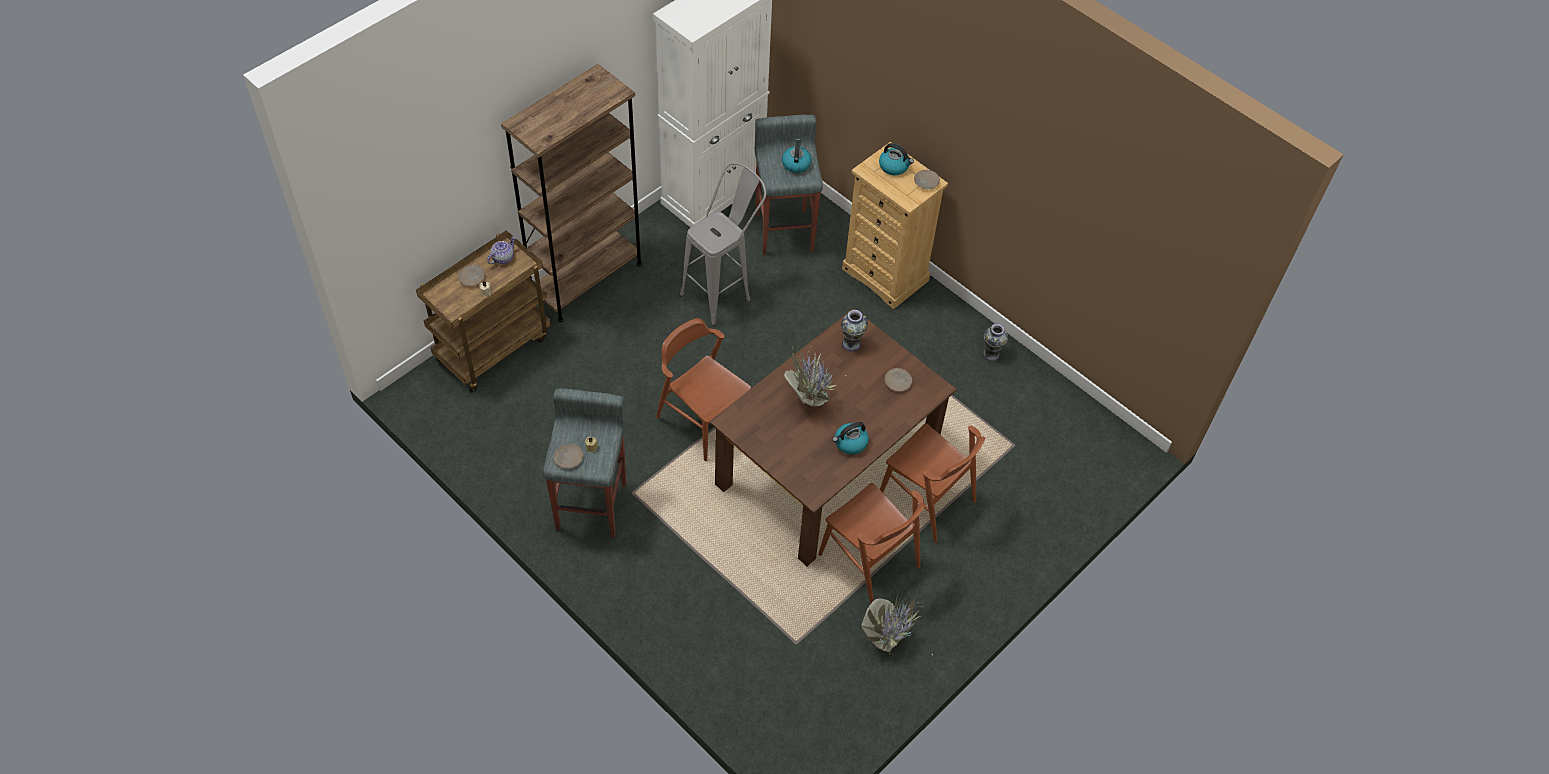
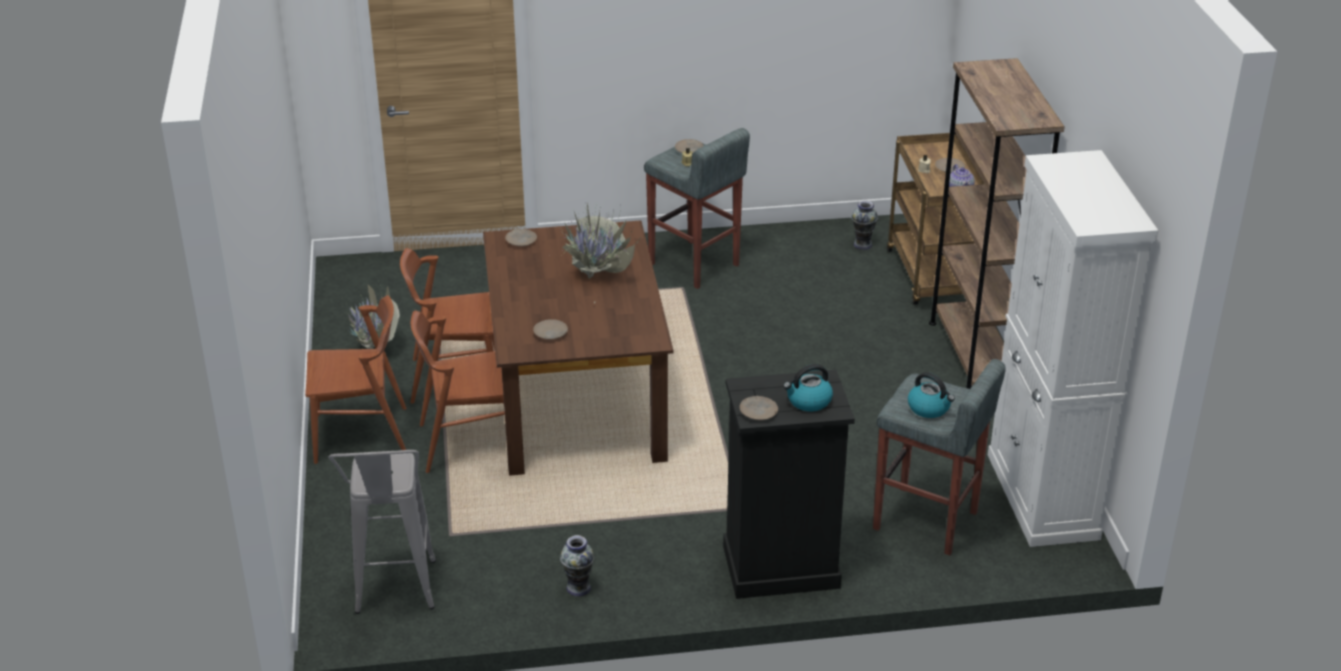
camera: 130 degrees right, 20 degrees down
brown chair [656,318,751,461] -> brown chair moved to [305,295,407,464]
grey stool [680,162,767,326] -> grey stool moved to [329,450,436,614]
kettle [833,422,869,455] -> none
vase [841,310,868,352] -> vase moved to [851,201,878,250]
beige dresser [842,142,948,309] -> black dresser [723,370,855,599]
none -> beige plate [505,229,537,246]

